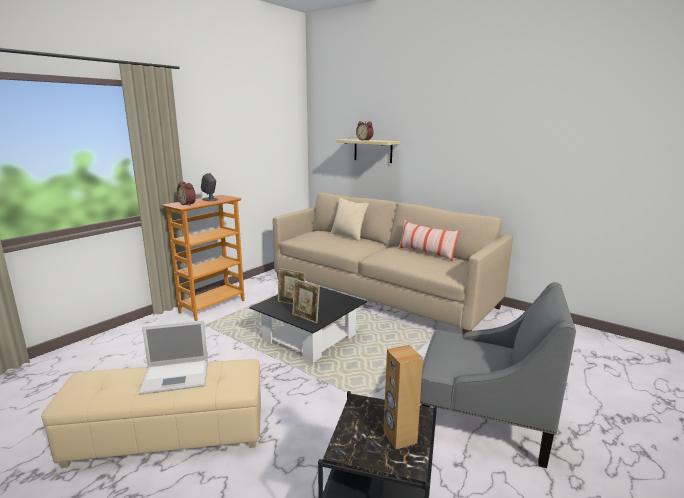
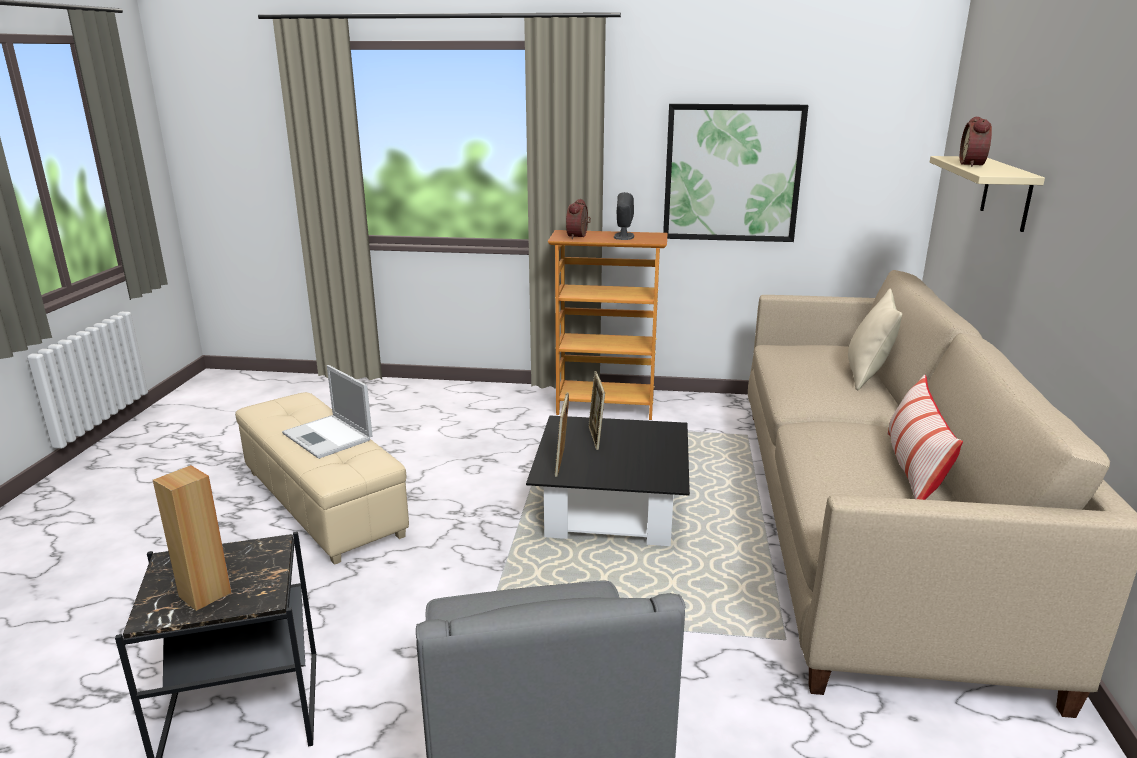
camera: 60 degrees right, 5 degrees up
none -> picture [663,104,808,242]

